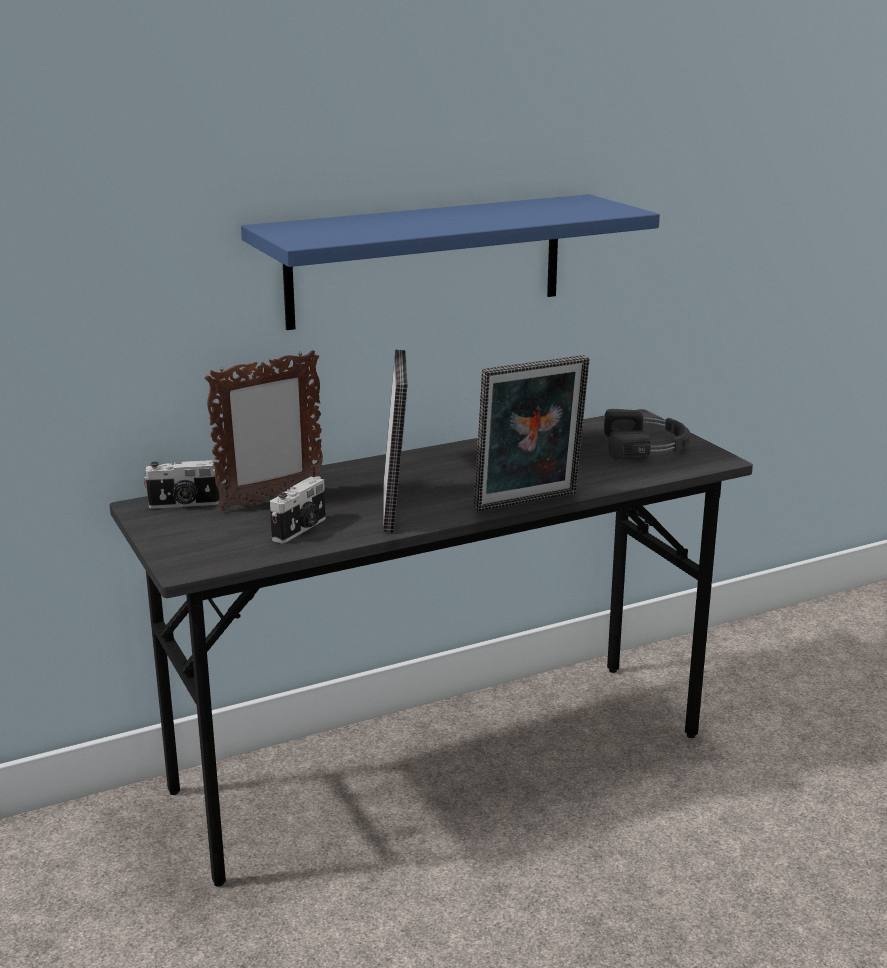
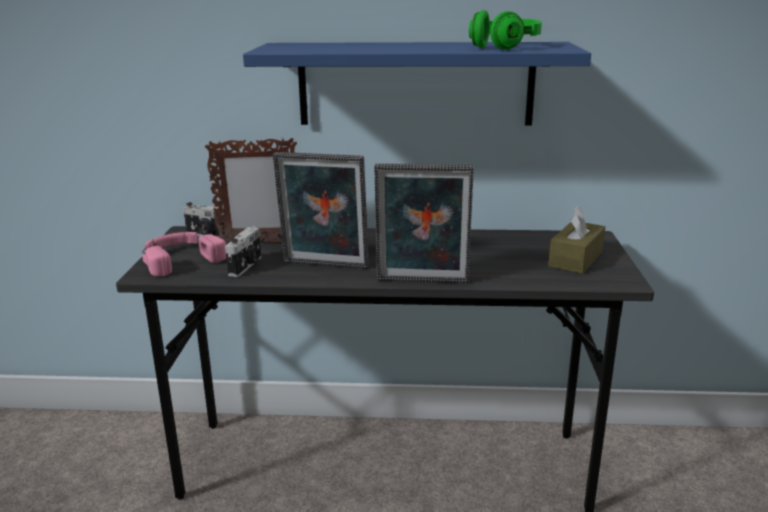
camera: 30 degrees right, 0 degrees up
camera [270,476,326,543] -> camera turned 45 degrees counterclockwise [225,226,261,277]
picture frame [383,349,408,533] -> picture frame turned 75 degrees clockwise [273,152,369,269]
black headphones [604,409,690,460] -> brown tissue box [548,206,605,274]
none -> pink headphones [142,232,226,276]
none -> green headphones [469,10,542,50]

